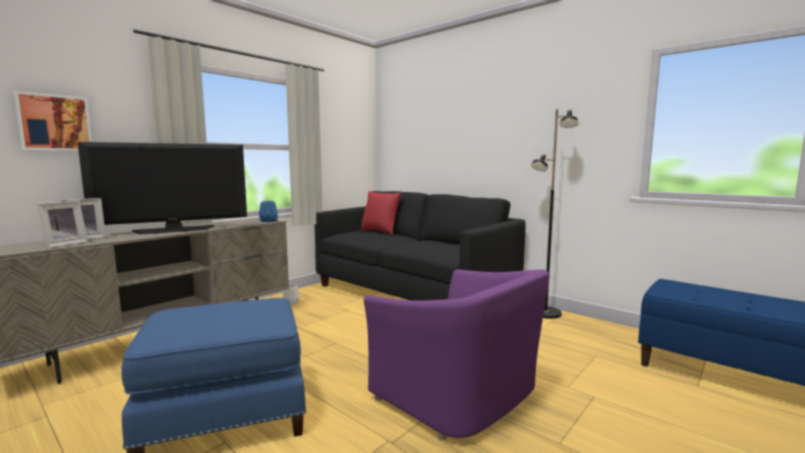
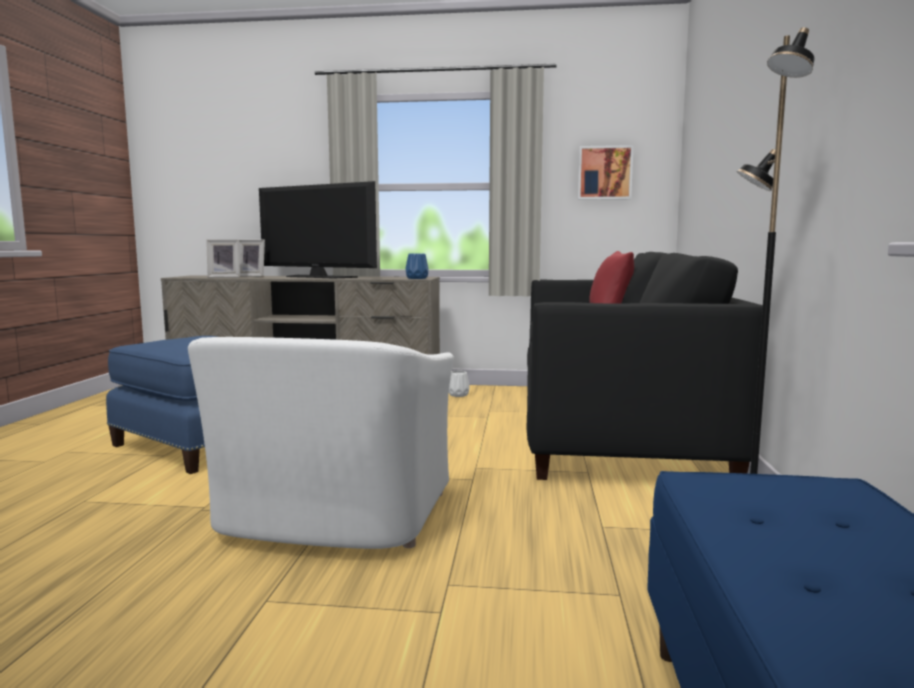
camera: 55 degrees right, 0 degrees up
picture [14,91,92,151] -> picture moved to [578,145,634,200]
purple armchair [364,269,550,441] -> white armchair [188,337,454,549]

